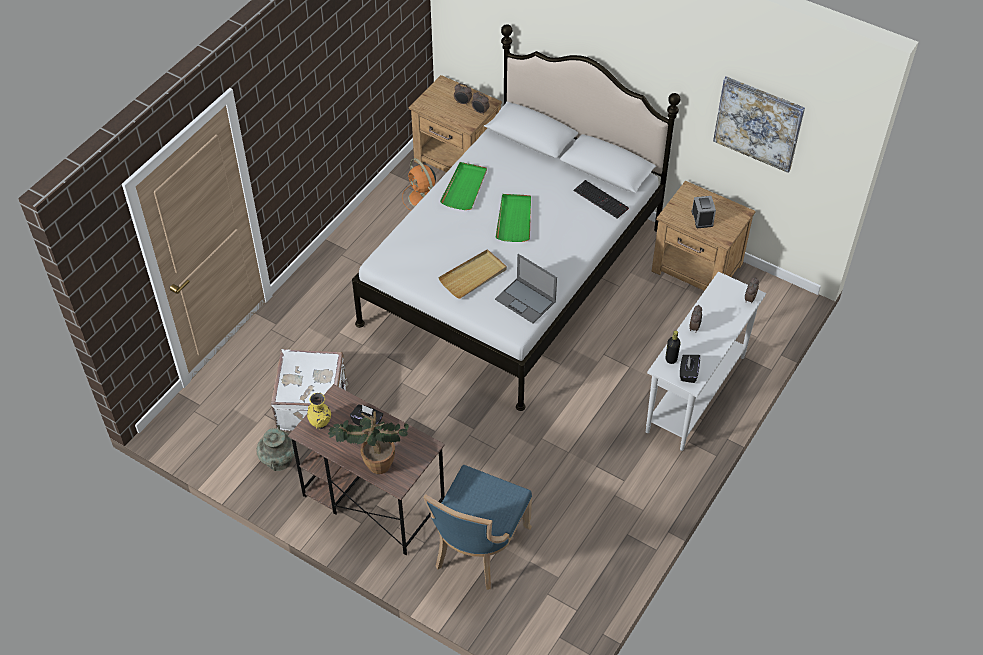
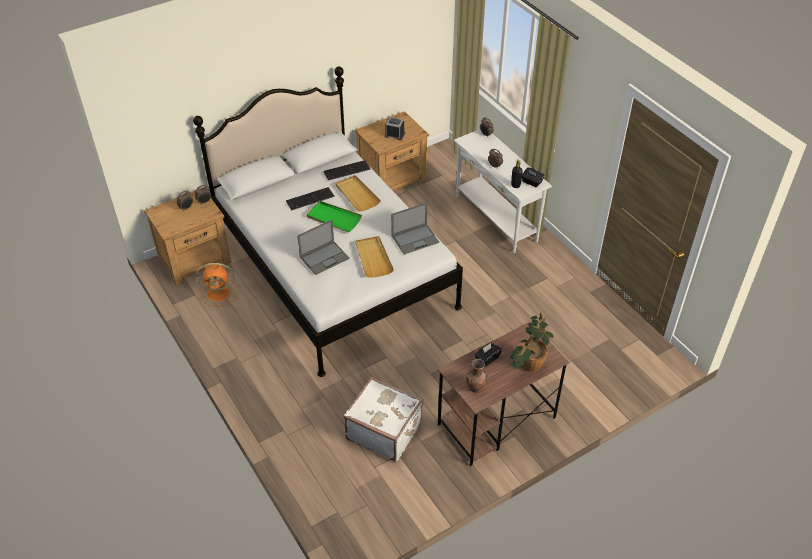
camera: 65 degrees left, 5 degrees down
turquoise vase [256,425,297,471] -> none
yellow vase [307,393,331,429] -> brown vase [466,359,488,392]
blue chair [424,465,532,590] -> none
green tray [440,162,487,210] -> none
picture [713,76,805,173] -> none
none -> keyboard [286,187,334,210]
none -> laptop [297,220,350,275]
none -> beige tray [336,175,381,212]

